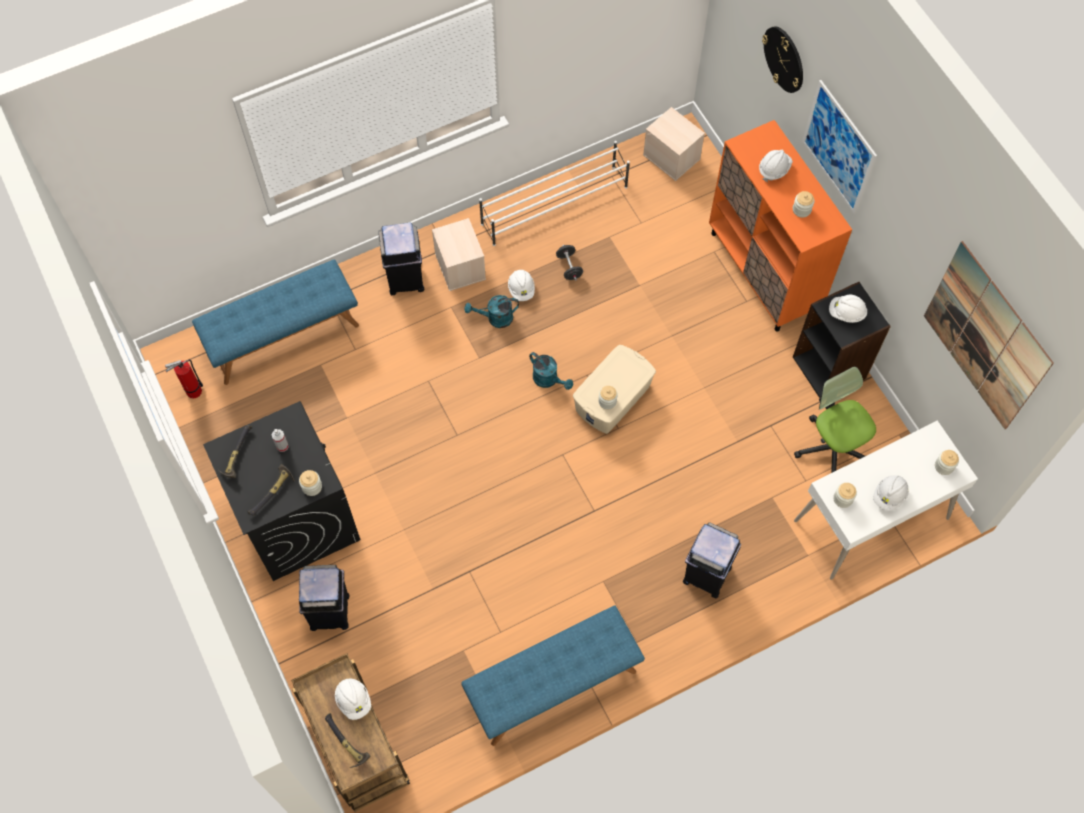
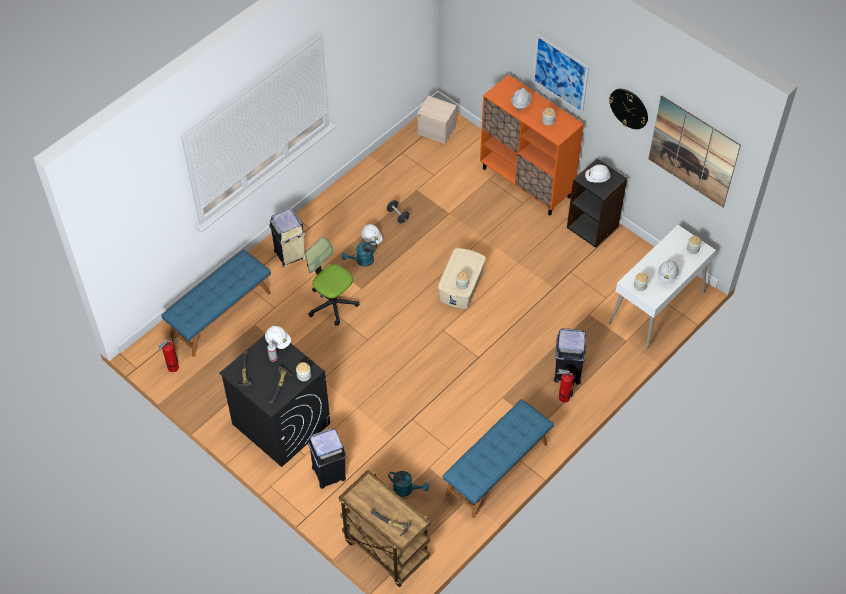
camera: 20 degrees left, 10 degrees down
white hard hat [335,679,371,720] -> white hard hat moved to [265,326,291,349]
black trash can [378,222,424,295] -> beige trash can [269,209,306,267]
beige storage box [432,218,486,291] -> none
white shoe rack [479,141,630,246] -> none
turquoise watering can [529,352,573,390] -> turquoise watering can moved to [388,471,429,497]
wall clock [762,26,803,93] -> wall clock moved to [609,89,648,129]
office chair [794,367,876,473] -> office chair moved to [306,237,360,326]
none -> fire extinguisher [556,369,576,402]

